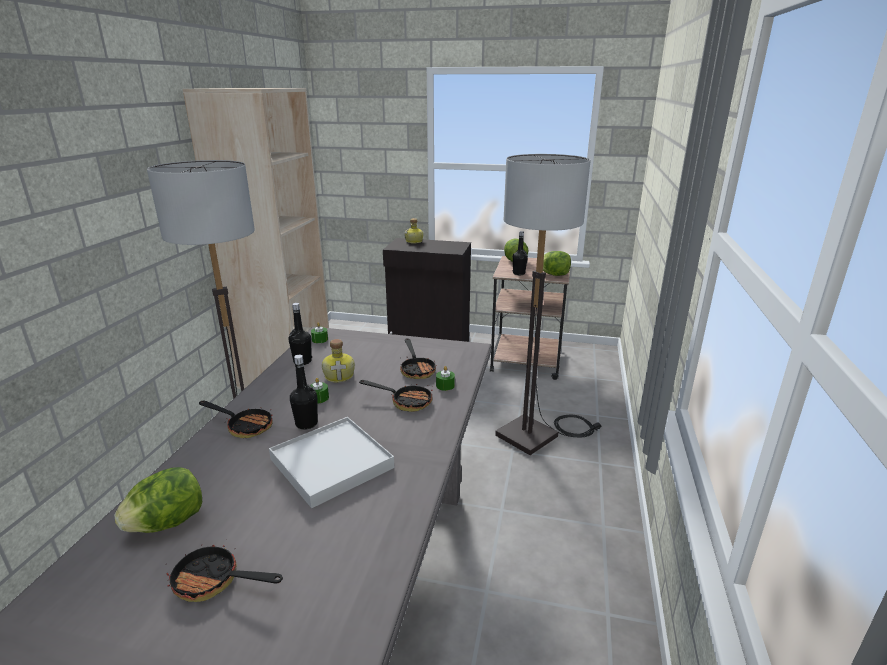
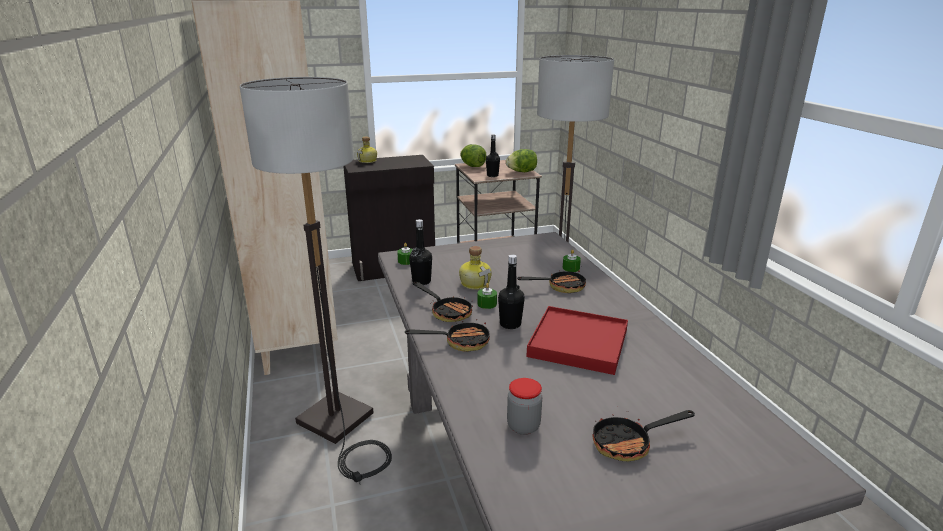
camera: 30 degrees left, 0 degrees up
lettuce [114,467,202,533] -> jar [507,378,542,435]
white tray [269,417,394,508] -> red tray [526,306,628,375]
frying pan [400,338,437,379] -> frying pan moved to [413,282,473,322]

